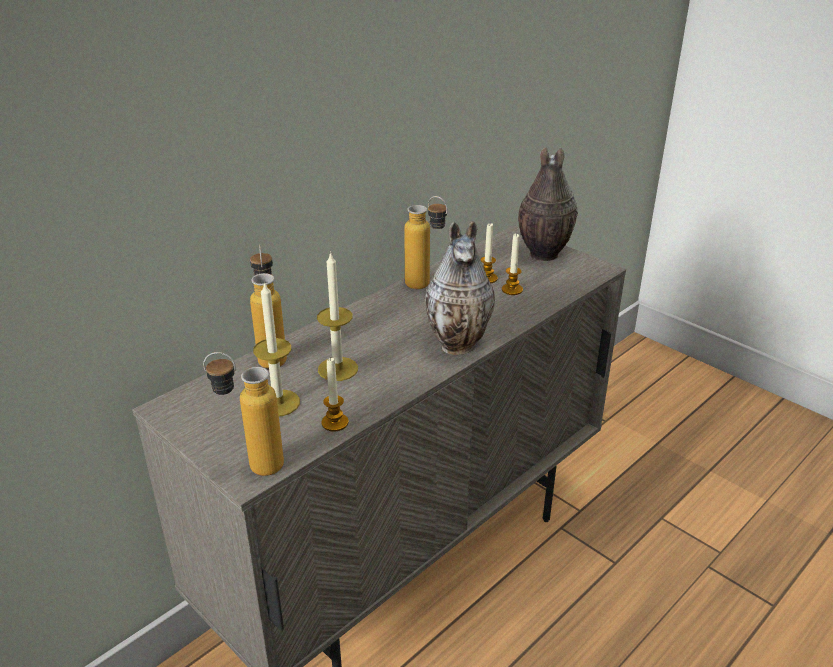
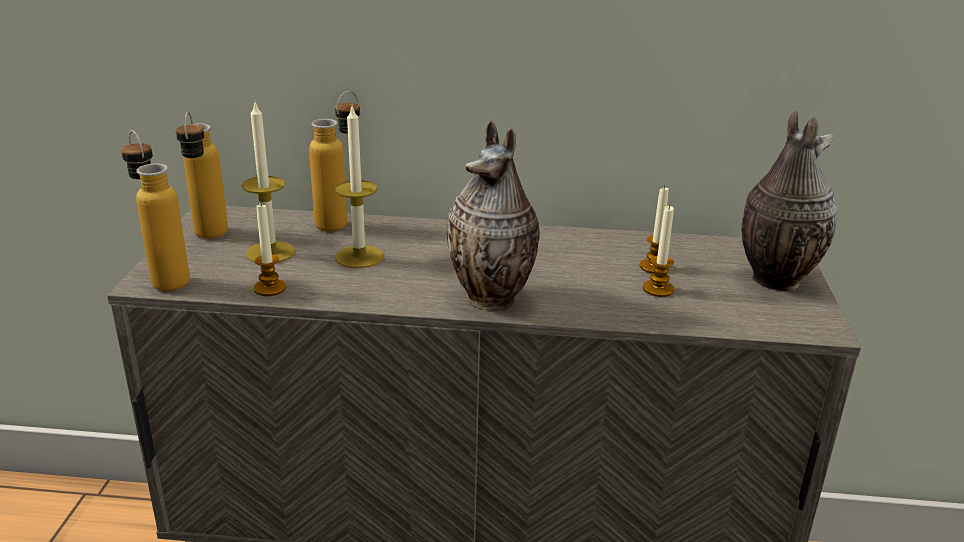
camera: 50 degrees right, 5 degrees down
bottle [404,196,447,289] -> bottle moved to [176,112,228,239]

